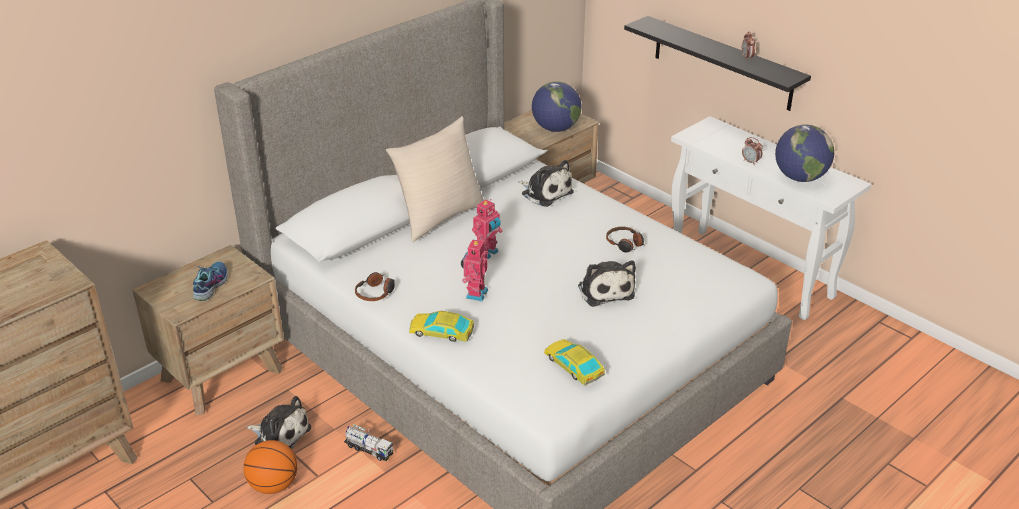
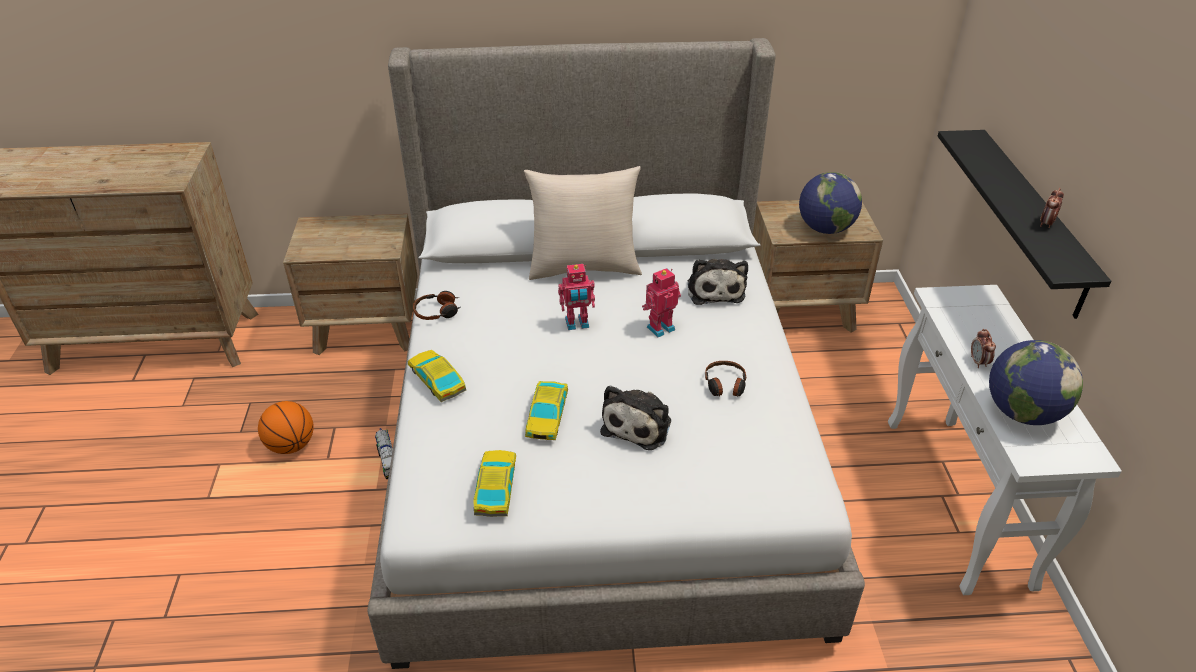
camera: 40 degrees right, 5 degrees up
shoe [193,261,228,301] -> none
plush toy [246,396,311,449] -> none
toy robot [461,238,488,301] -> toy robot moved to [642,268,681,337]
none -> toy car [525,381,568,440]

